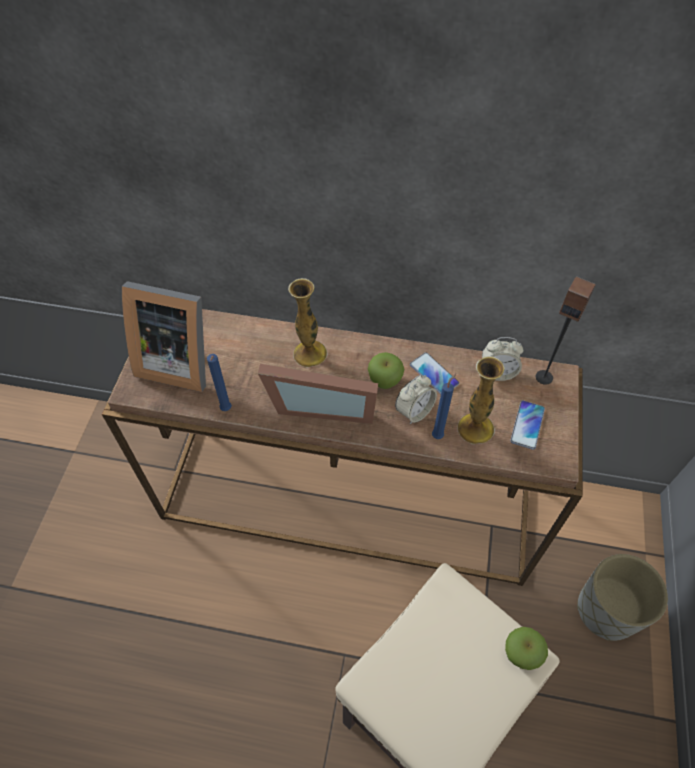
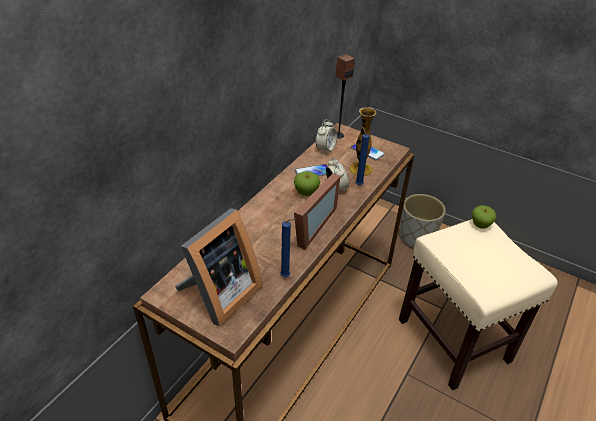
camera: 70 degrees left, 15 degrees down
vase [288,278,327,368] -> none

